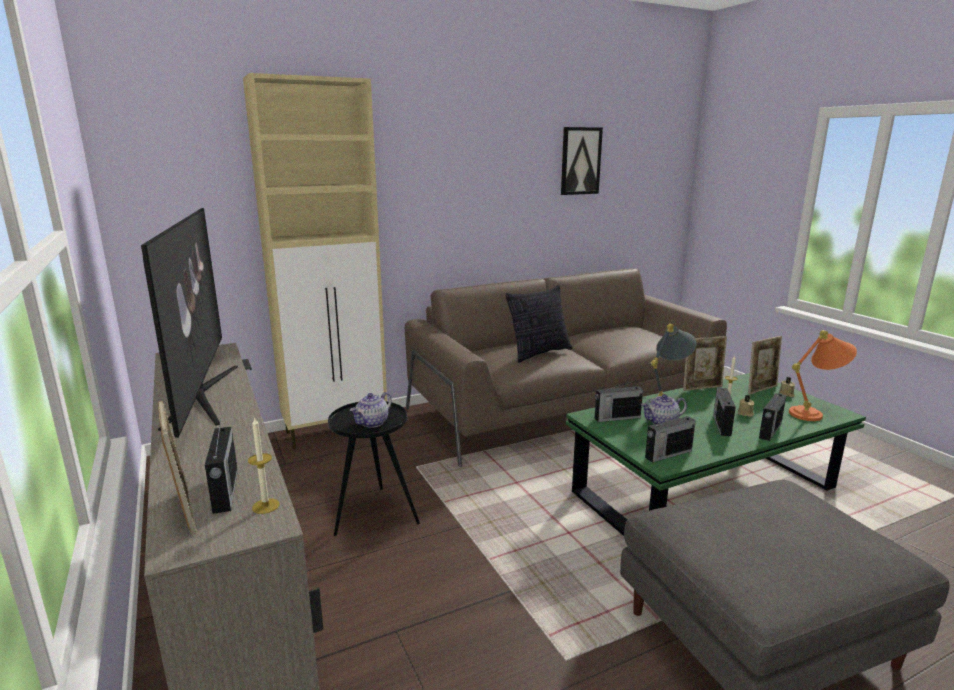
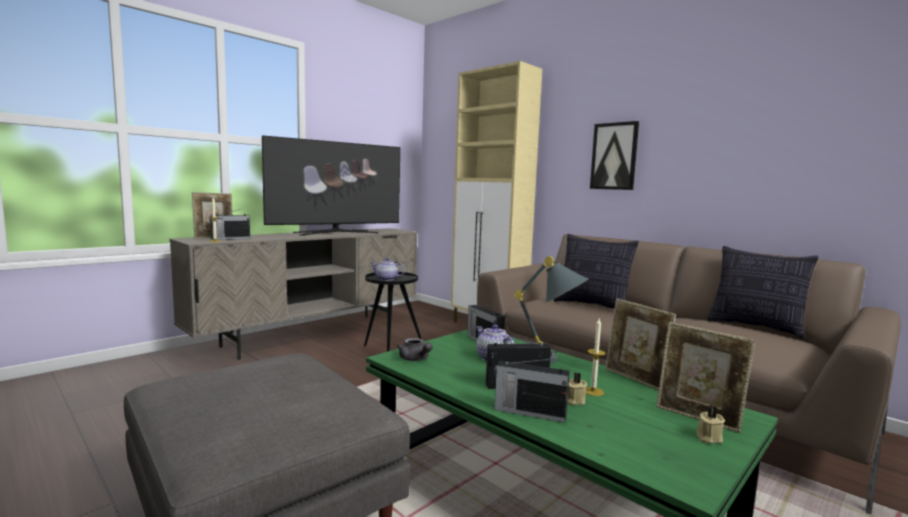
camera: 70 degrees right, 10 degrees down
picture [561,127,603,195] -> picture moved to [590,121,639,190]
radio [645,410,696,463] -> grey teapot [397,338,433,361]
orange table lamp [789,330,857,421] -> none
none -> pillow [707,246,819,339]

